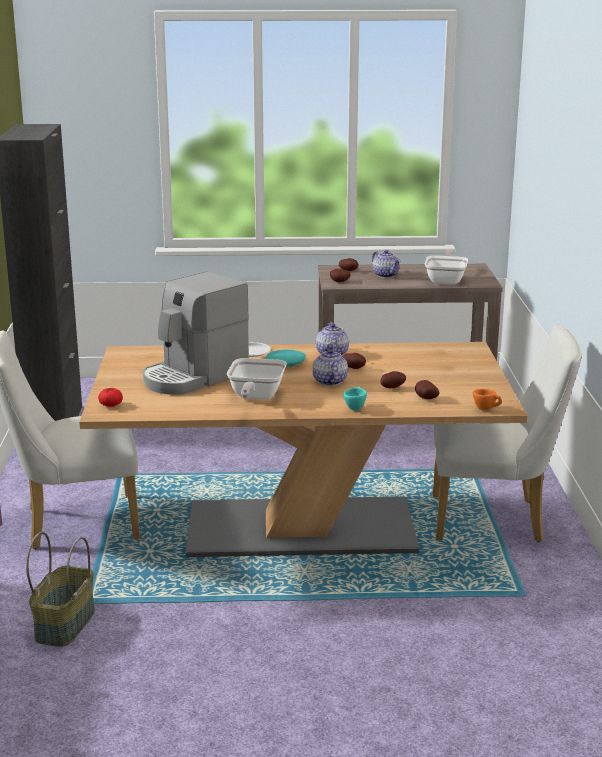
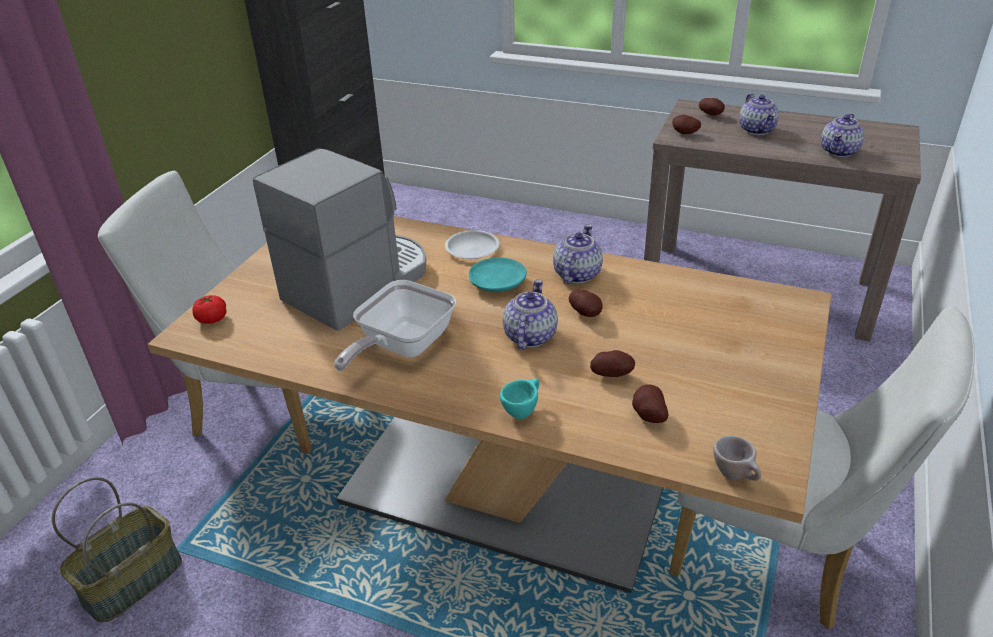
camera: 25 degrees right, 15 degrees up
coffee machine [143,272,249,394] -> coffee machine turned 150 degrees clockwise [253,148,426,331]
frying pan [425,248,468,285] -> teapot [821,114,864,157]
orange cup [473,389,502,411] -> beige cup [713,436,761,481]

